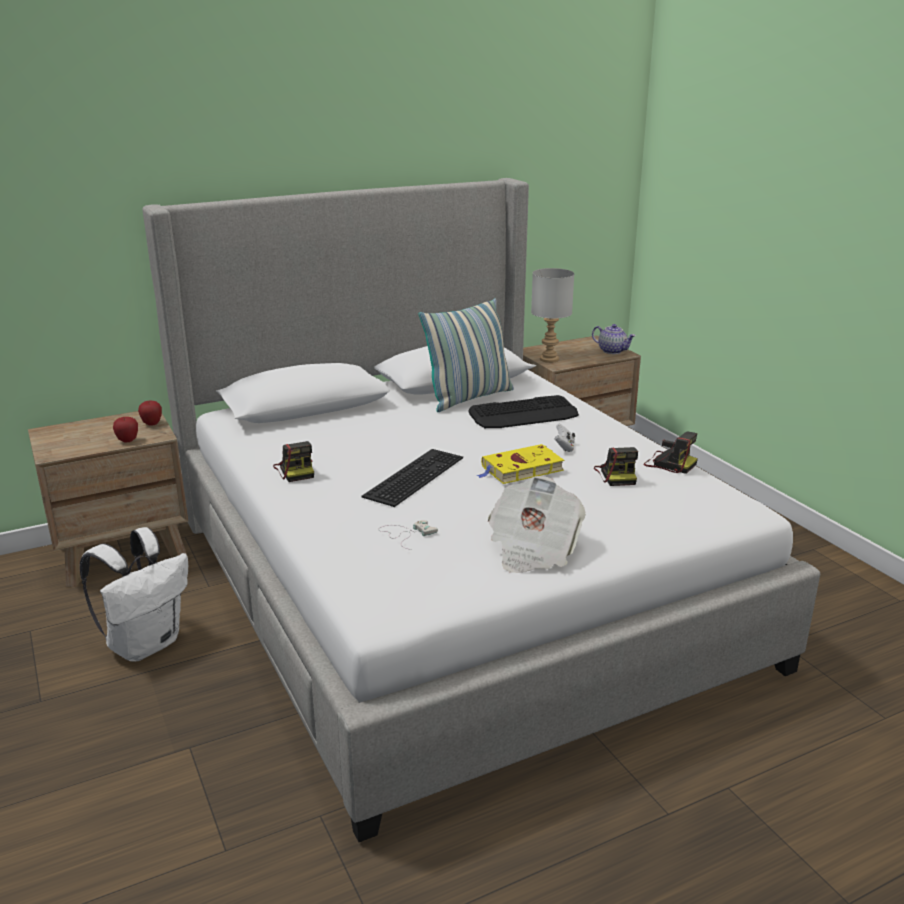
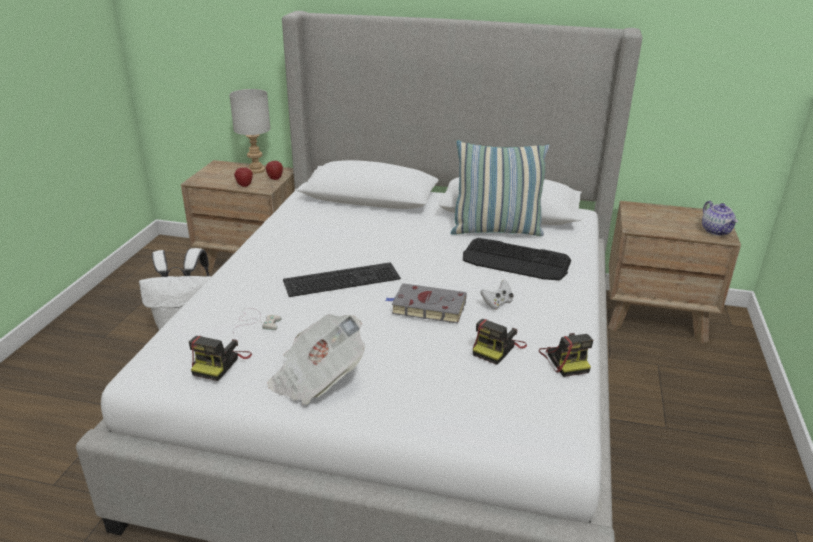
camera: 40 degrees right, 5 degrees up
camera [273,441,314,482] -> camera moved to [189,336,252,381]
yellow book [476,444,564,484] -> grey book [385,283,467,324]
grey table lamp [531,268,574,363] -> grey table lamp moved to [229,89,270,173]

